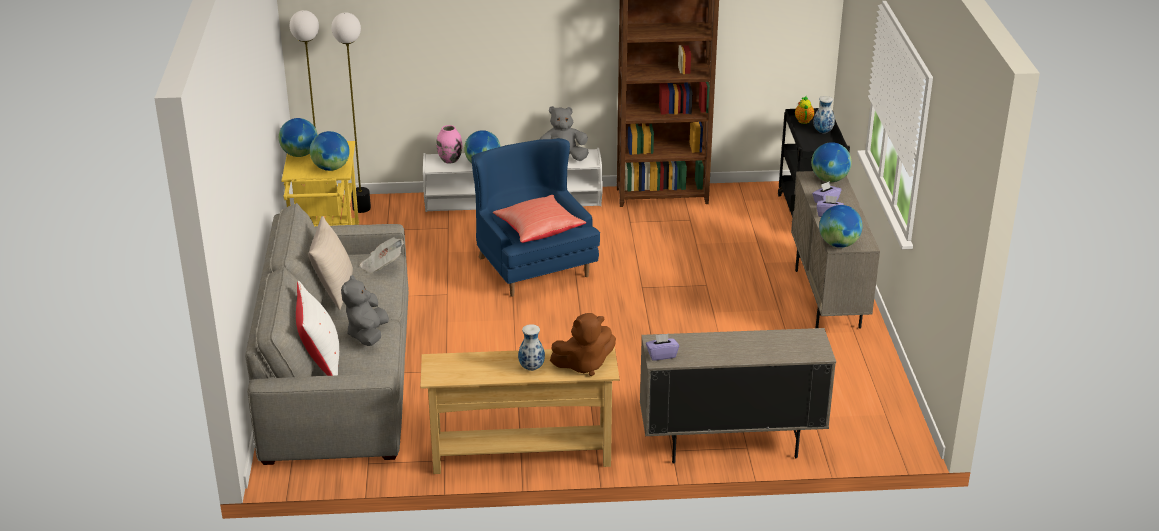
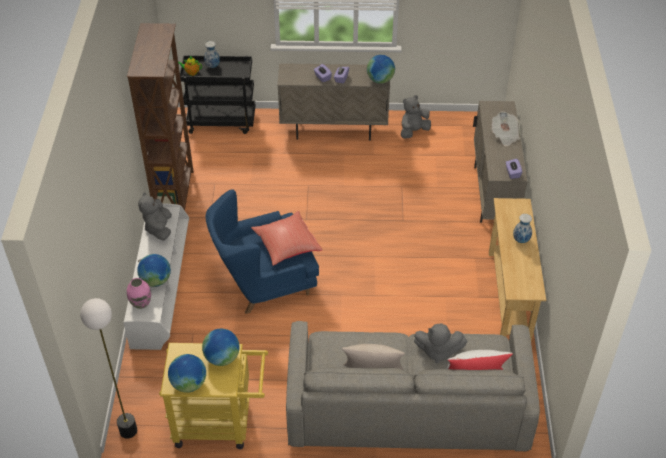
camera: 85 degrees left, 15 degrees up
floor lamp [331,12,371,213] -> none
newspaper [360,237,404,274] -> newspaper moved to [491,111,521,146]
brown plush toy [550,313,616,376] -> none
globe [811,142,852,182] -> none
none -> grey plush toy [401,95,431,139]

